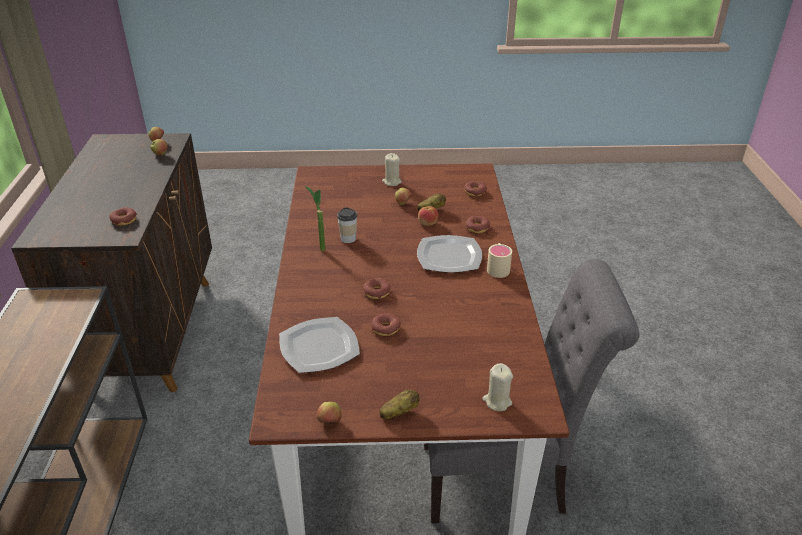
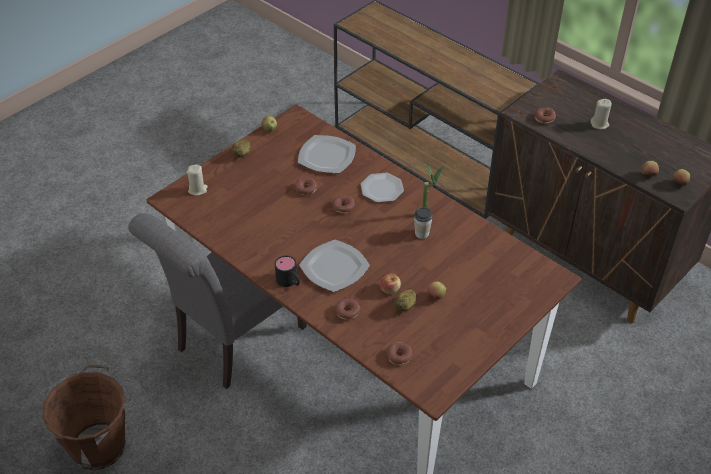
camera: 135 degrees right, 10 degrees up
beige candle [382,153,402,186] -> beige candle moved to [590,99,611,129]
beige mug [487,243,512,278] -> black mug [275,255,300,287]
none -> brown bucket [42,364,131,471]
none -> plate [361,173,404,203]

